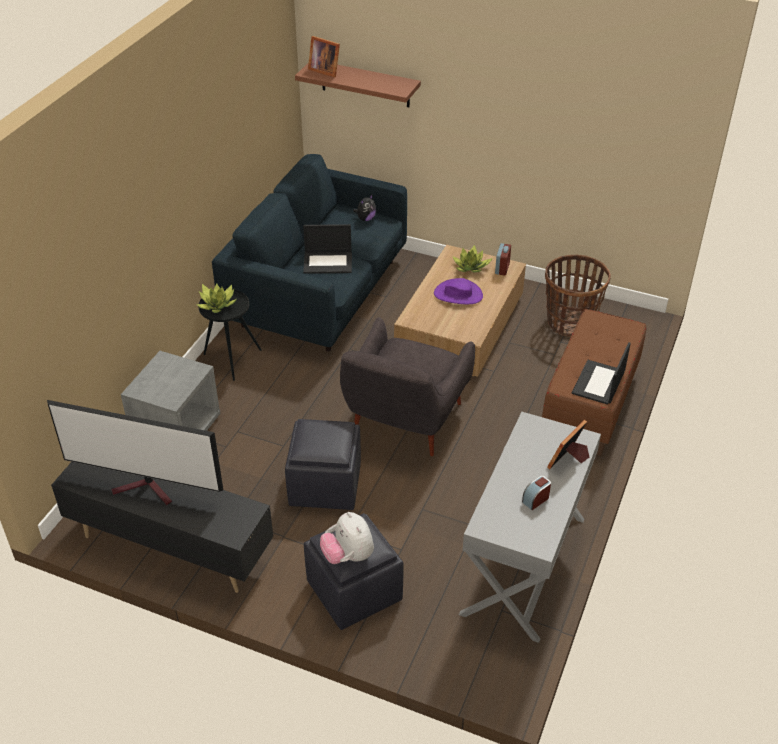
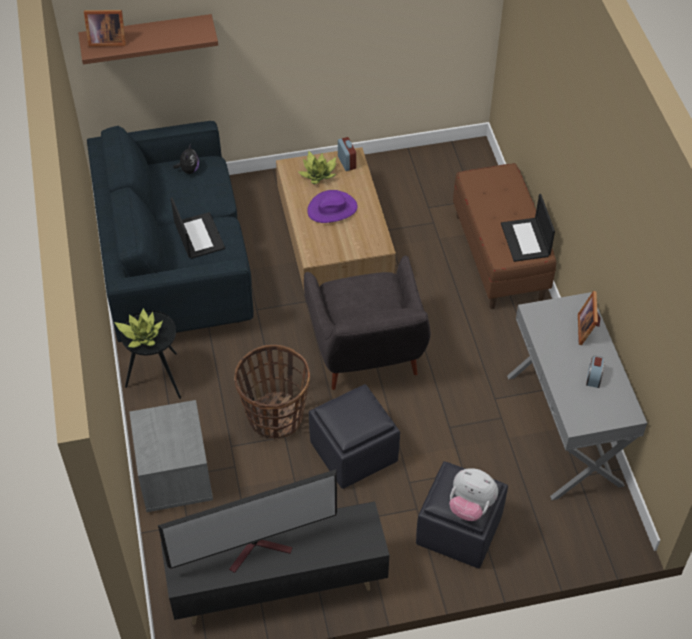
camera: 35 degrees left, 10 degrees up
laptop [303,224,352,274] -> laptop turned 75 degrees counterclockwise [171,198,225,259]
basket [545,254,611,337] -> basket moved to [234,345,310,439]

